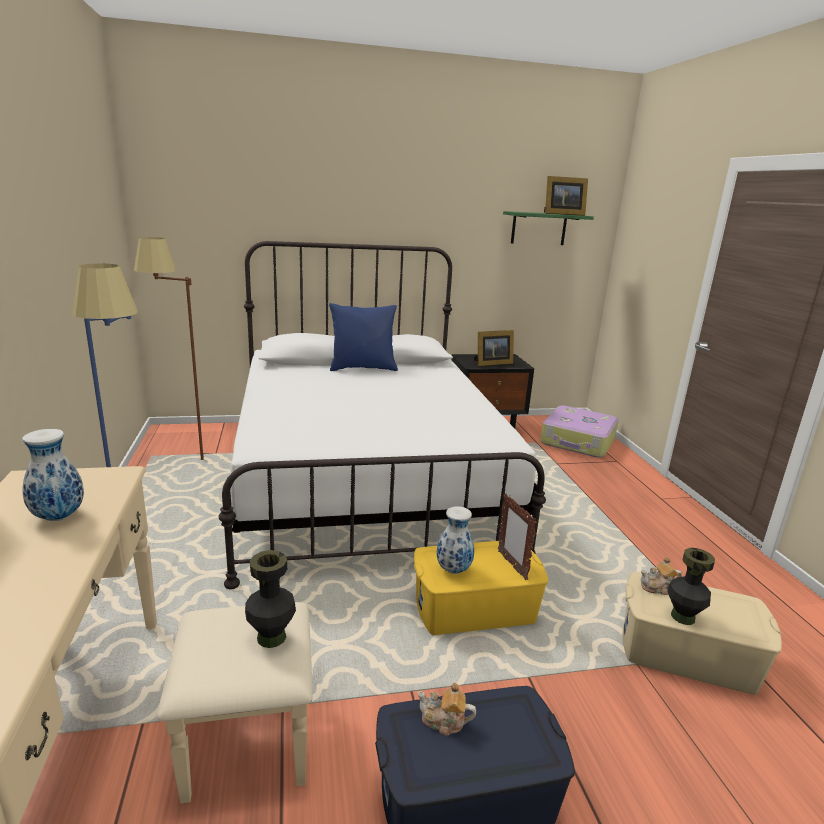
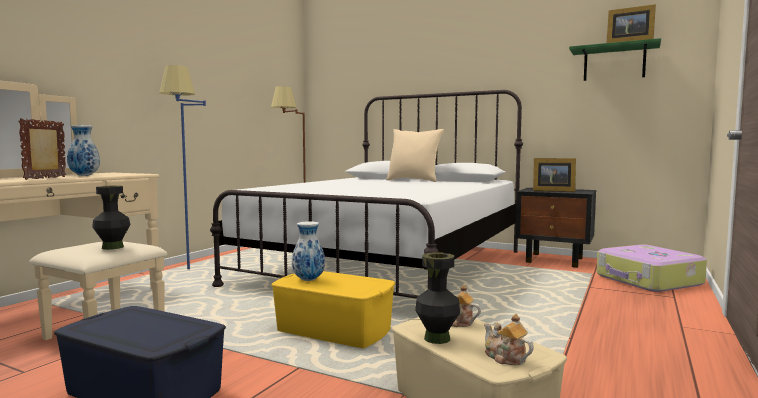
camera: 40 degrees right, 15 degrees down
blue pillow [329,303,398,371] -> beige pillow [386,129,444,182]
teapot [417,683,476,736] -> teapot moved to [484,314,534,365]
picture frame [498,493,537,580] -> picture frame moved to [19,118,66,180]

